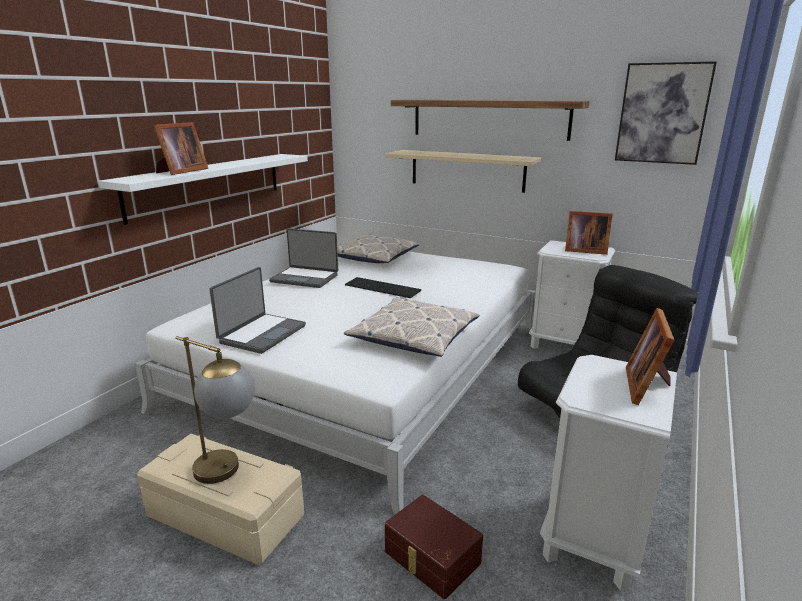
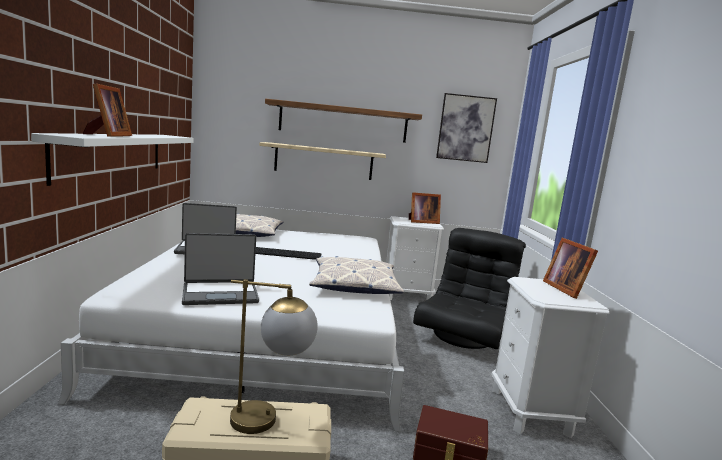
camera: 30 degrees left, 10 degrees down
laptop [209,267,306,354] -> laptop turned 75 degrees clockwise [182,233,259,305]

